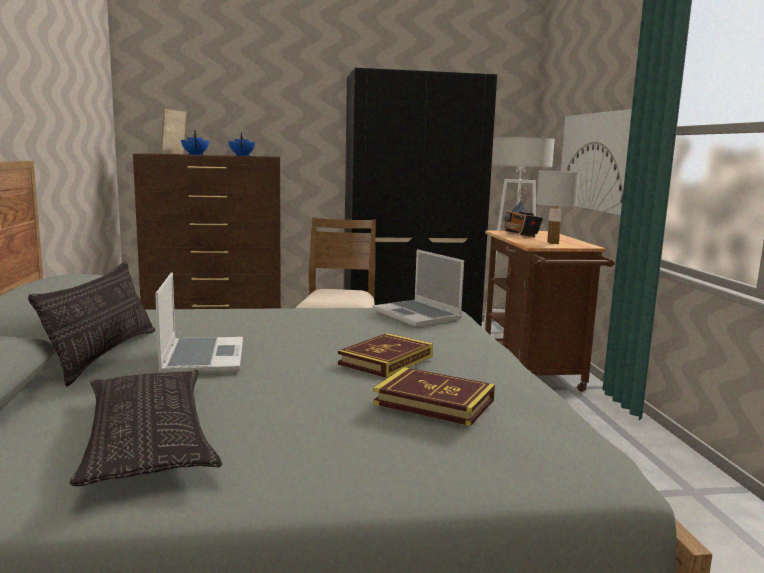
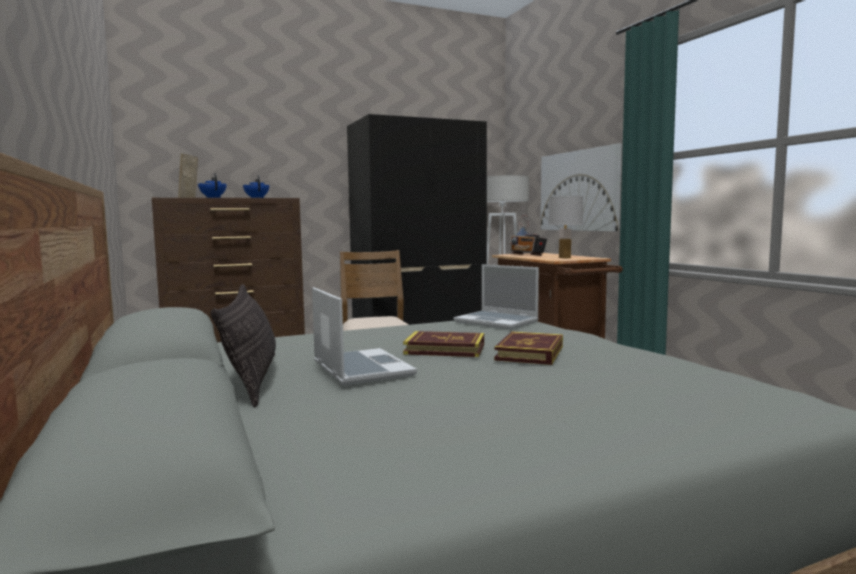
camera: 15 degrees left, 5 degrees down
pillow [70,370,222,486] -> none
book [373,367,495,426] -> book moved to [403,331,484,357]

